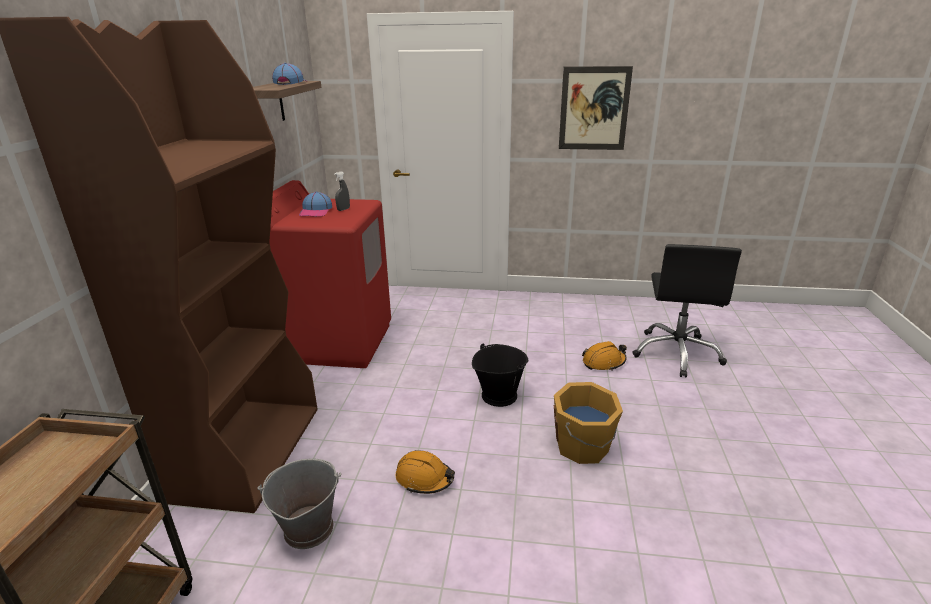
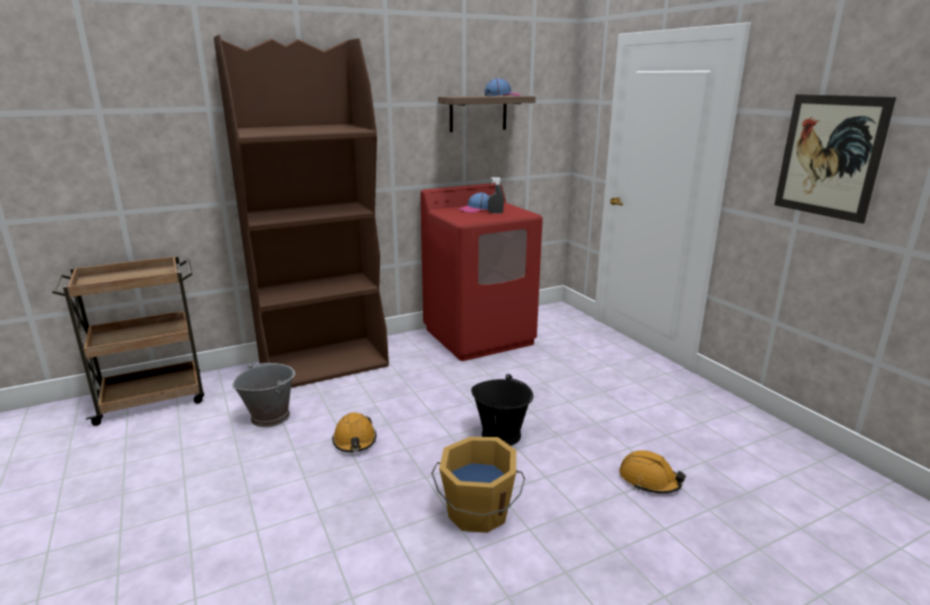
camera: 55 degrees right, 5 degrees down
black office chair [632,244,742,377] -> none

